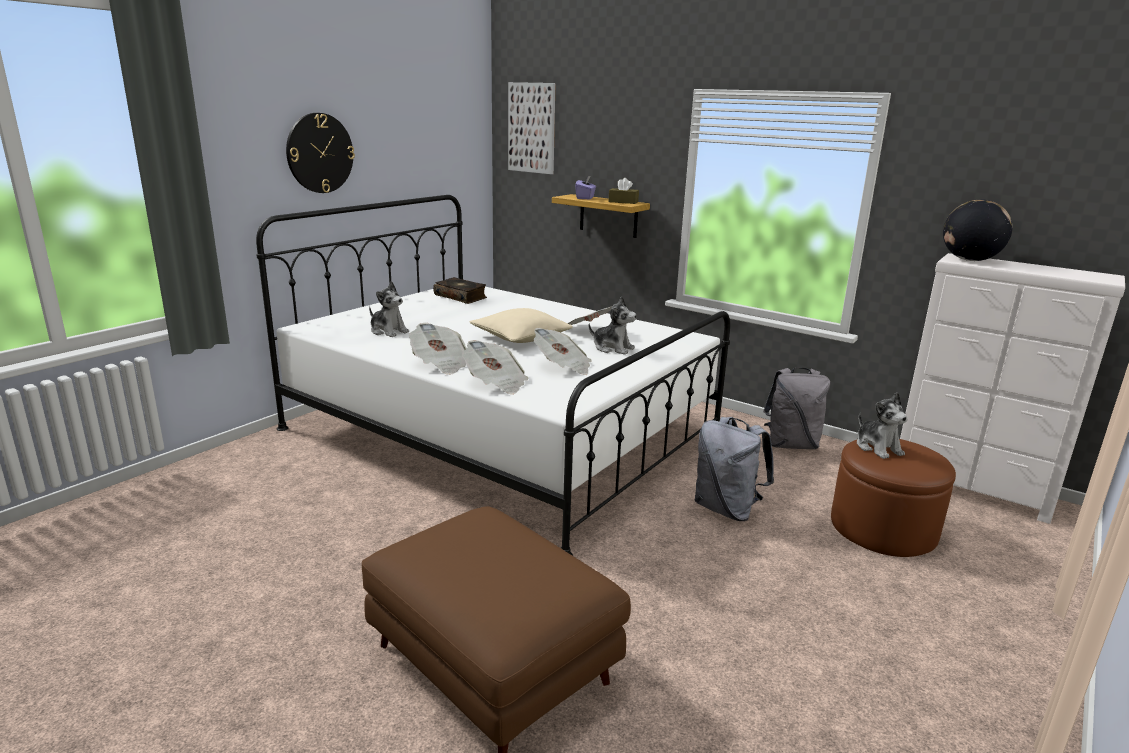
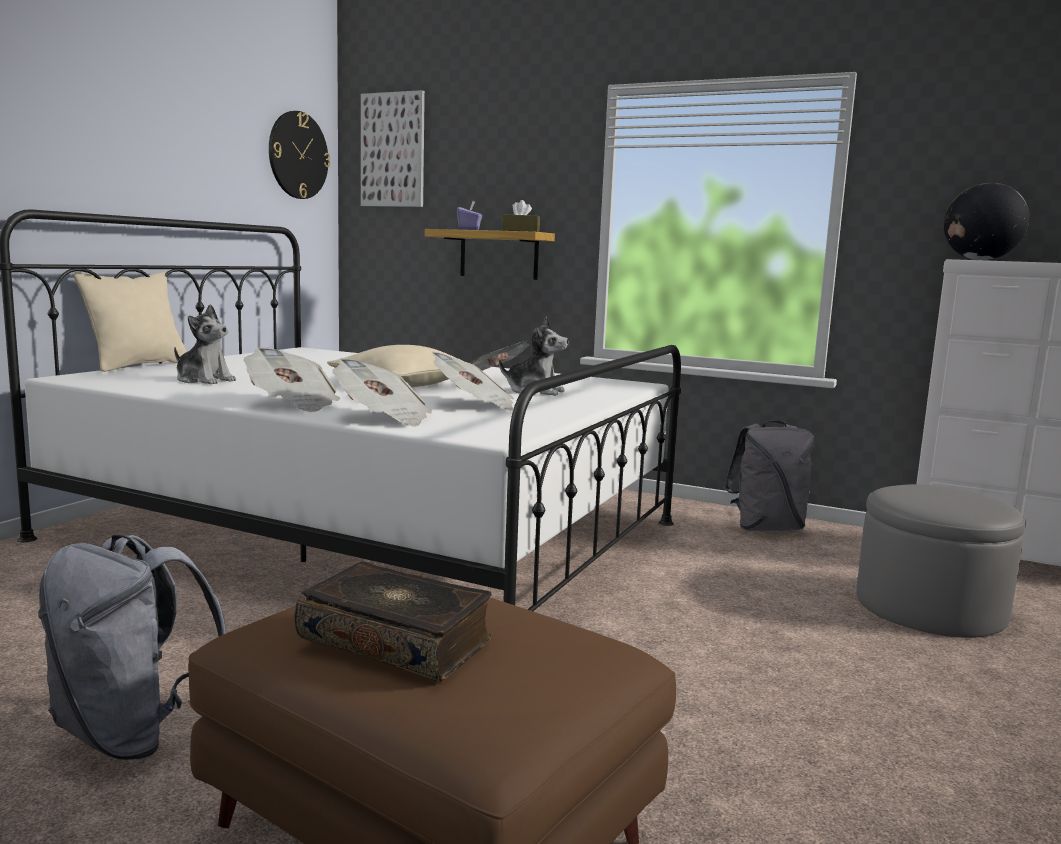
camera: 10 degrees left, 10 degrees down
wall clock [286,113,355,193] -> wall clock moved to [269,111,330,199]
book [433,277,487,304] -> book moved to [294,561,492,681]
grey backpack [695,417,774,521] -> grey backpack moved to [38,535,226,760]
brown ottoman [831,439,956,557] -> grey ottoman [857,484,1026,638]
plush toy [857,392,908,459] -> none
none -> beige pillow [74,272,186,372]

